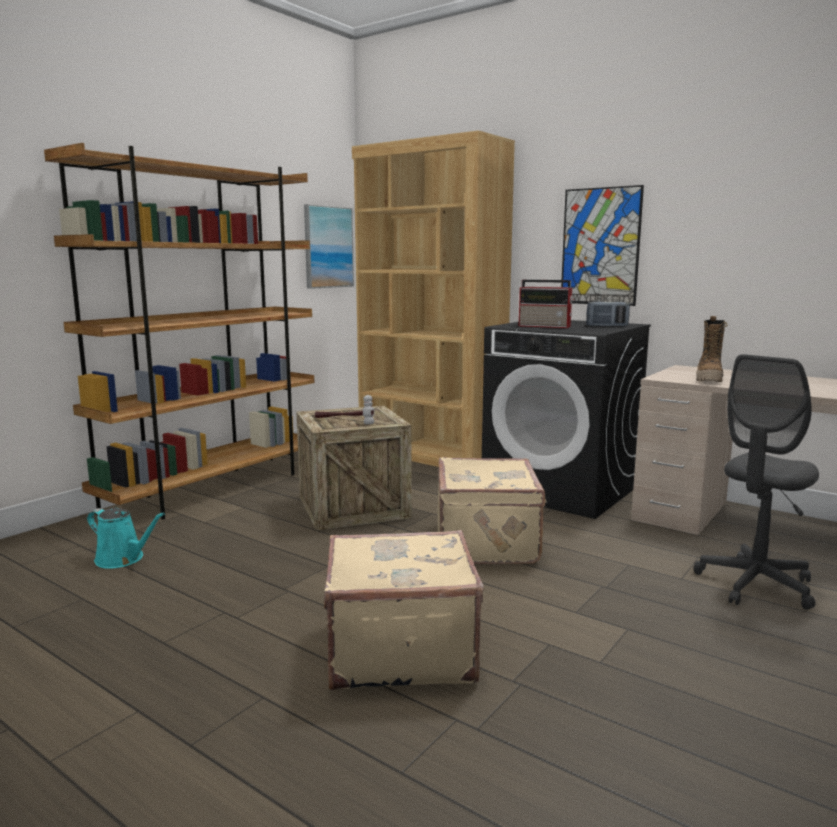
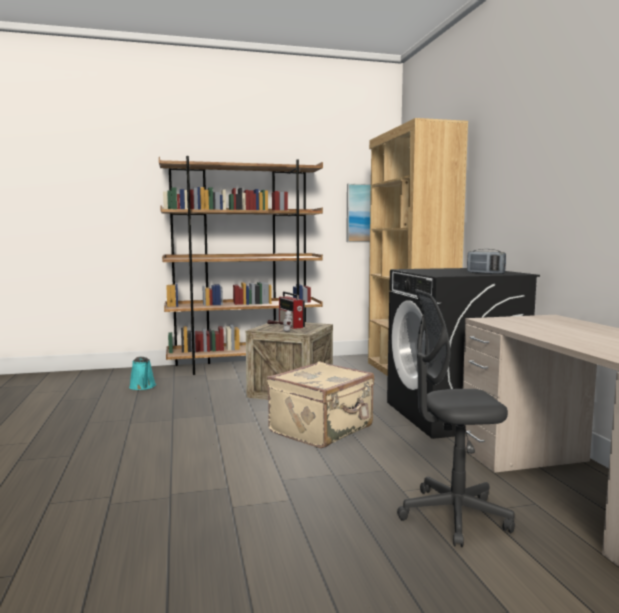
camera: 40 degrees right, 5 degrees down
beige suitcase [324,530,484,691] -> none
radio [519,280,574,328] -> radio moved to [279,292,305,329]
picture [561,185,644,306] -> none
boot [696,316,728,382] -> none

